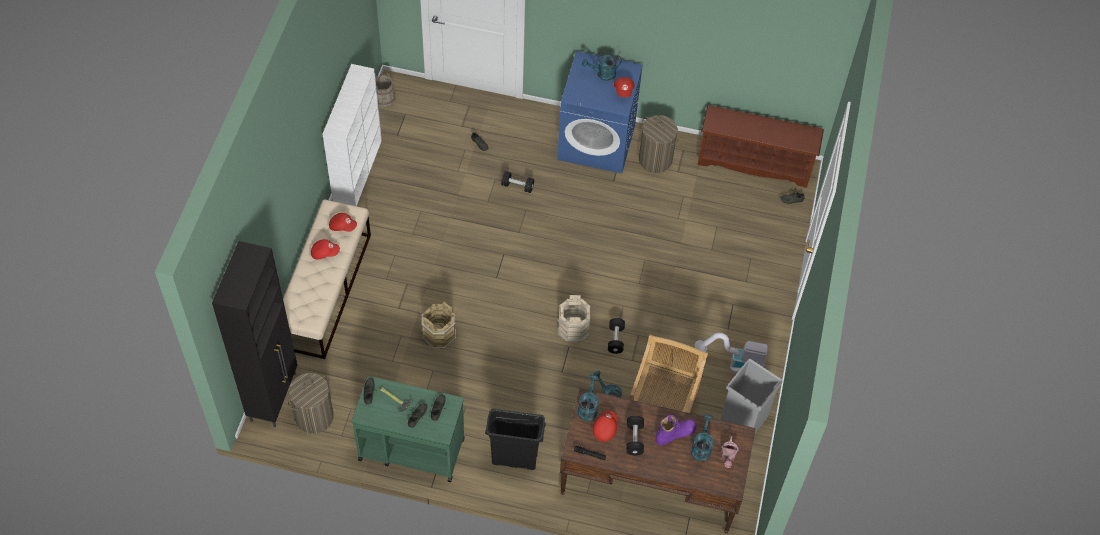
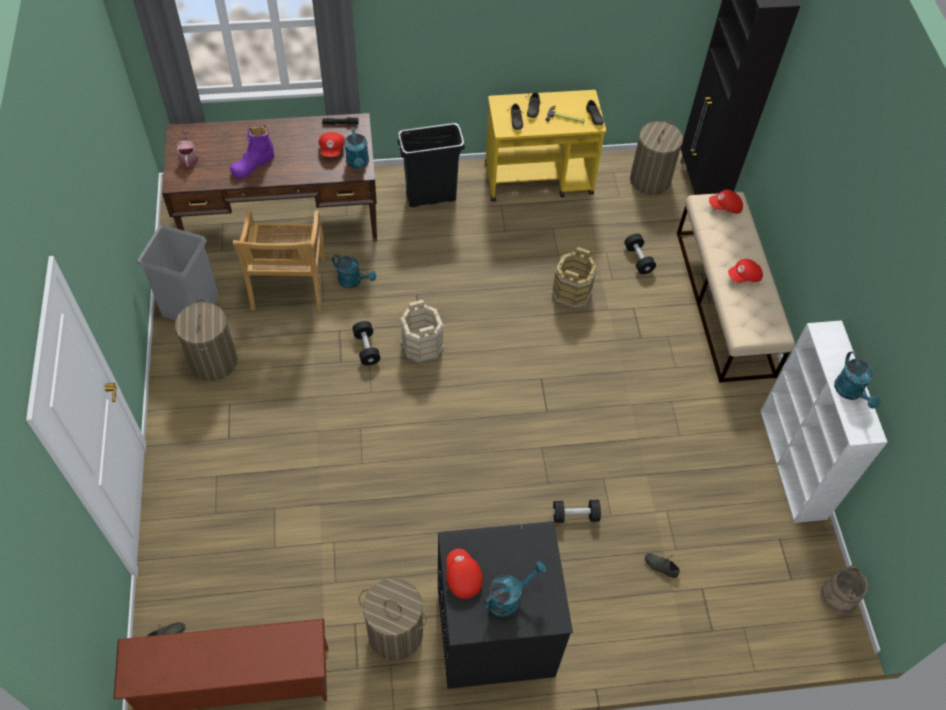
camera: 160 degrees right, 0 degrees up
red cap [329,213,357,232] -> red cap moved to [709,190,743,214]
green cart [352,376,465,482] -> yellow cart [485,90,606,201]
blue washing machine [557,51,643,173] -> black washing machine [438,521,573,689]
black dumbbell [626,416,644,456] -> black dumbbell moved to [624,233,656,274]
turquoise watering can [691,414,714,462] -> turquoise watering can moved to [834,351,880,409]
vacuum cleaner [695,333,768,374] -> laundry basket [175,299,237,381]

